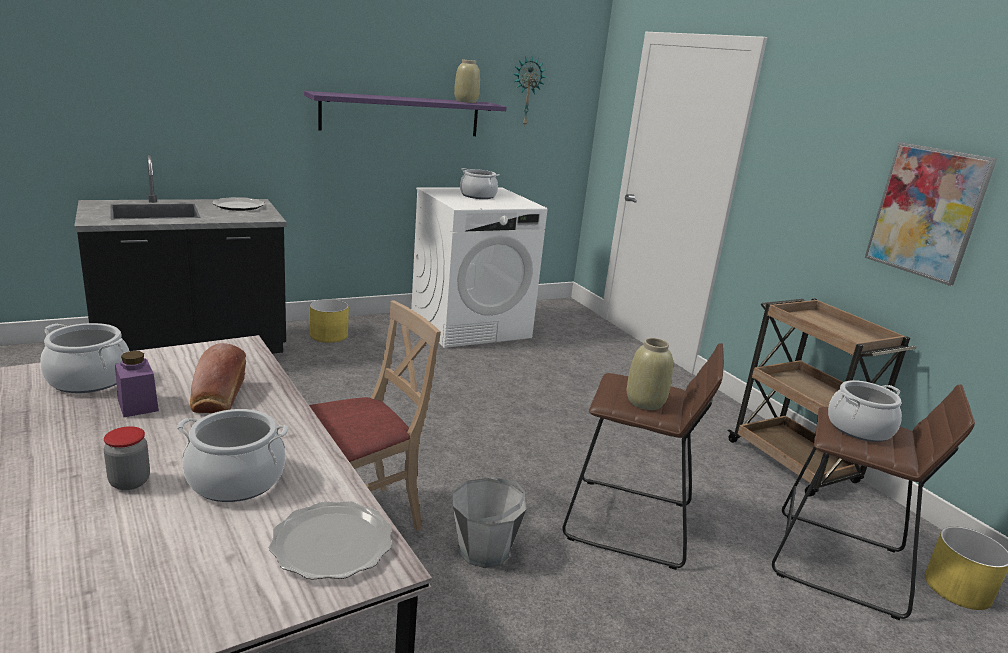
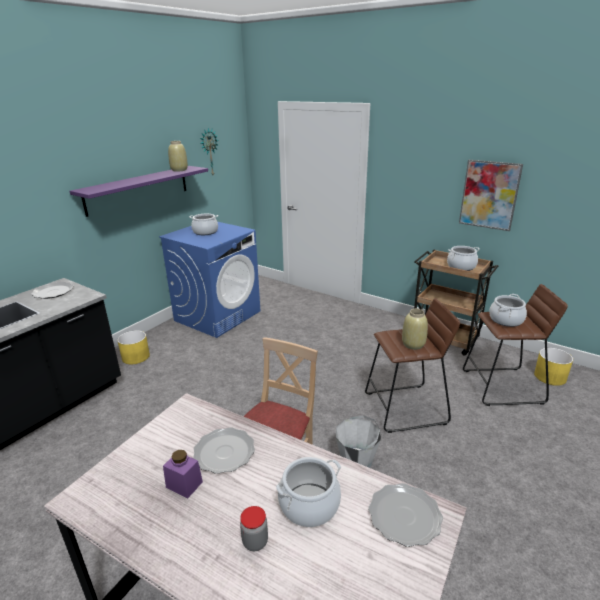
camera: 25 degrees left, 5 degrees up
cooking pot [40,323,130,393] -> cooking pot moved to [447,246,480,271]
bread [190,343,246,413] -> plate [193,427,255,474]
white washing machine [411,187,547,348] -> blue washing machine [159,222,260,338]

